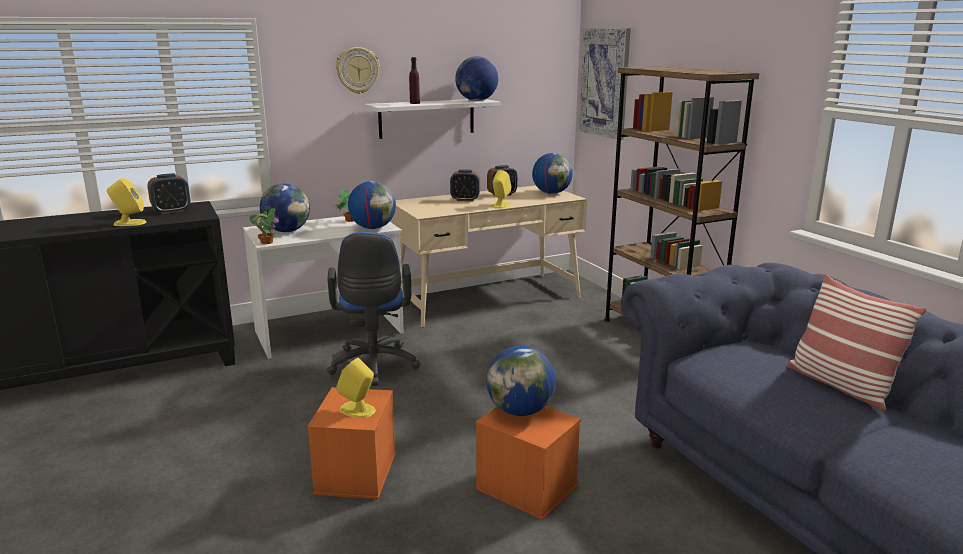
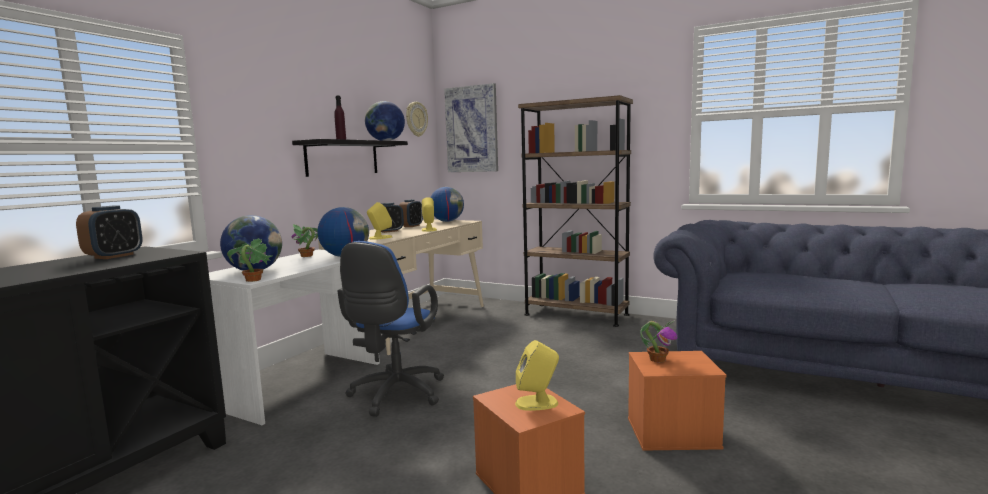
camera: 35 degrees left, 10 degrees down
yellow speaker [107,178,146,226] -> yellow speaker moved to [367,202,392,240]
blue office chair [327,232,420,386] -> blue office chair turned 60 degrees clockwise [338,241,444,417]
wall clock [336,47,380,94] -> wall clock moved to [406,102,428,137]
white shelf [365,99,500,139] -> black shelf [292,139,408,177]
globe [486,346,556,416] -> potted plant [640,320,677,362]
pillow [787,274,927,411] -> none

